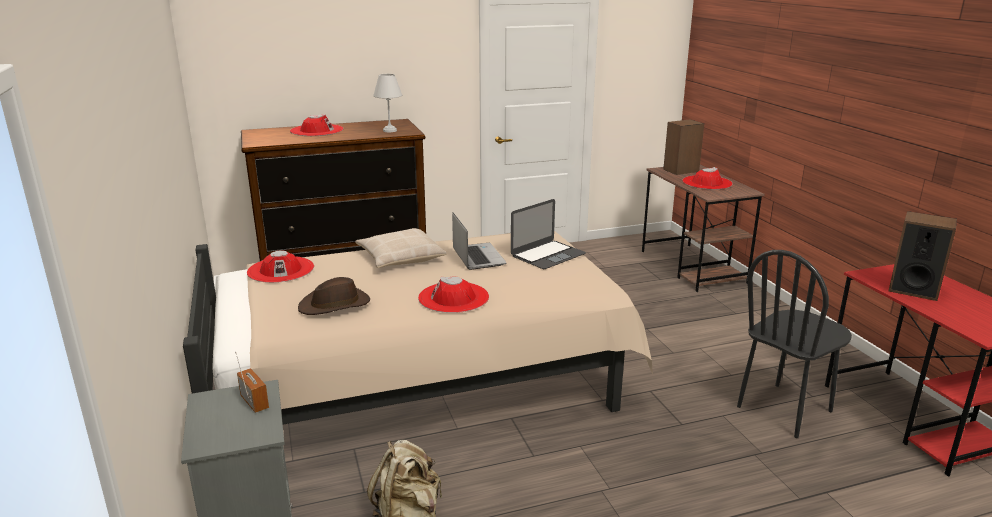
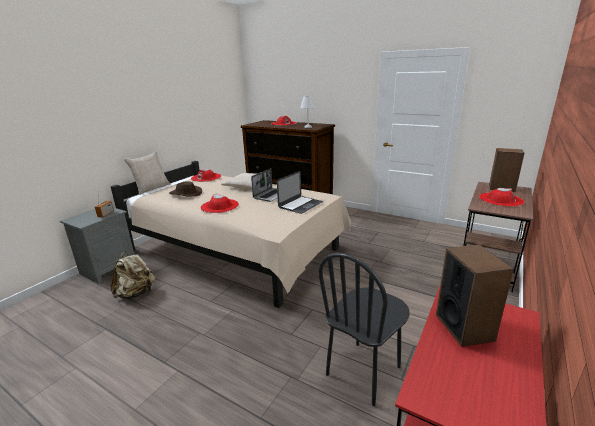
camera: 50 degrees right, 0 degrees up
laptop [511,199,586,269] -> laptop turned 60 degrees counterclockwise [277,171,323,214]
black chair [737,250,852,438] -> black chair turned 60 degrees counterclockwise [318,253,409,406]
none -> beige pillow [124,151,170,195]

